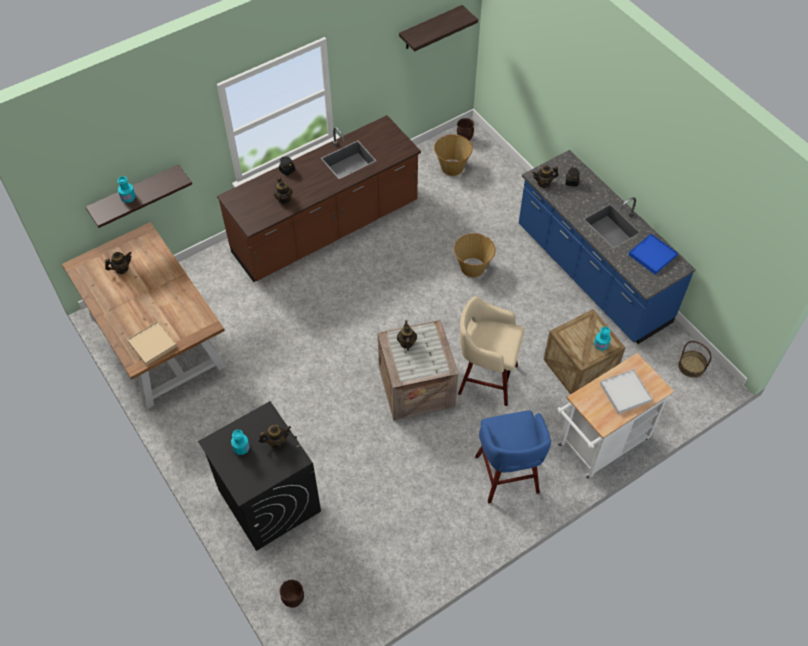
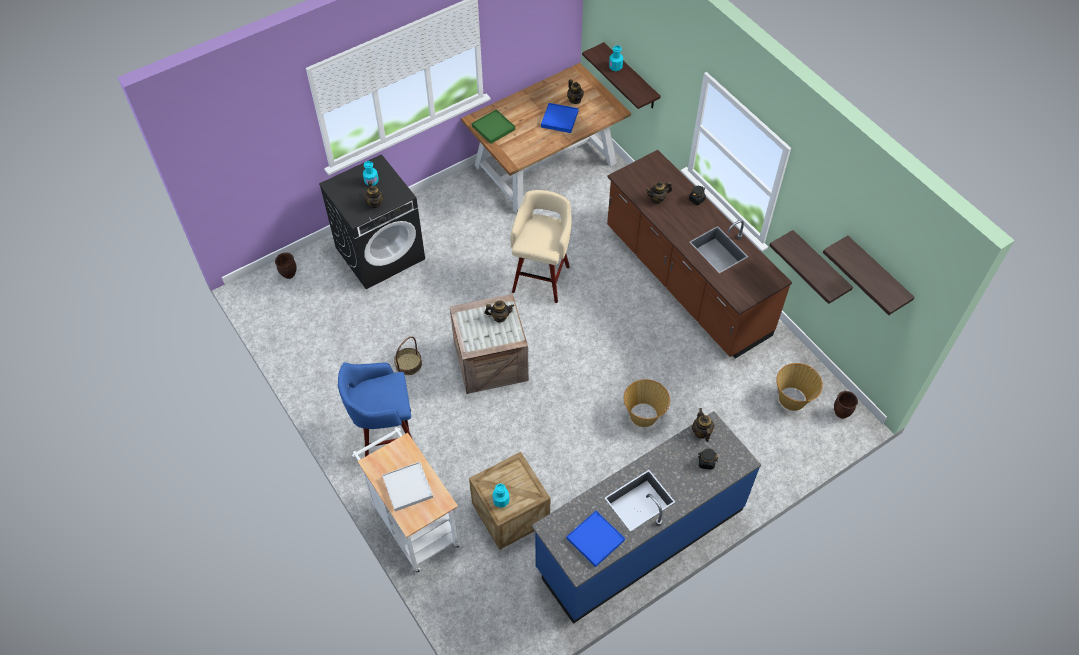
camera: 90 degrees right, 0 degrees up
beige tray [127,321,177,366] -> green tray [472,109,515,144]
beige stool [458,296,525,406] -> beige stool moved to [510,190,572,303]
basket [678,341,712,378] -> basket moved to [394,336,422,375]
none -> blue tray [541,103,578,133]
none -> shelf [769,230,853,304]

